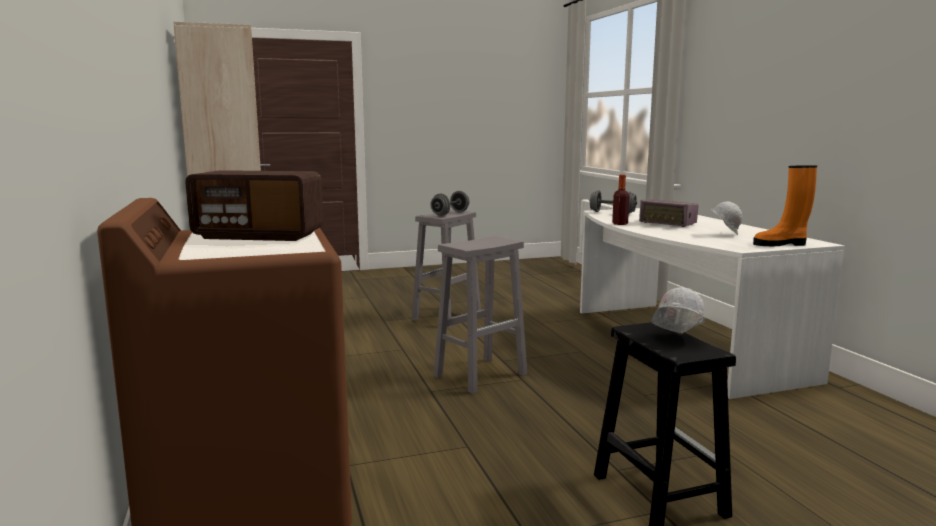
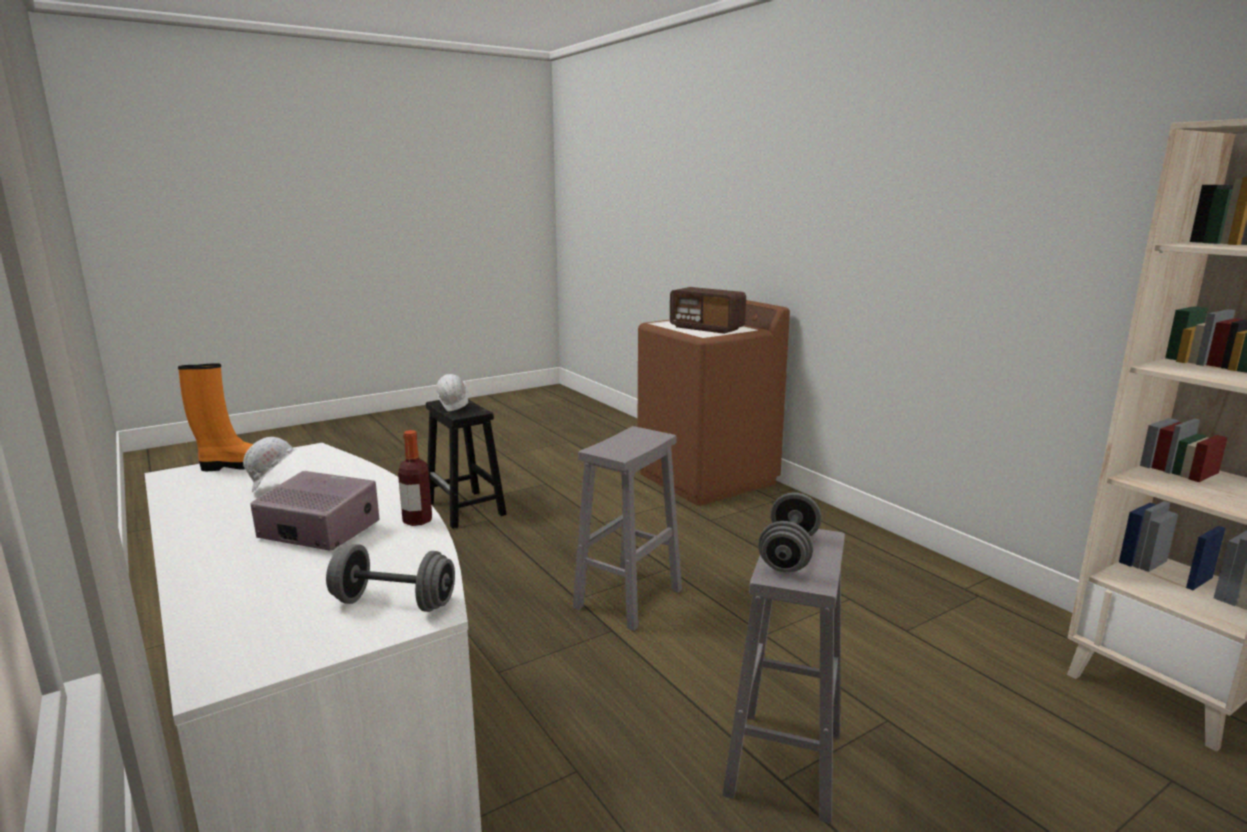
camera: 165 degrees right, 5 degrees up
radio [185,170,323,241] -> radio turned 135 degrees counterclockwise [670,287,746,334]

